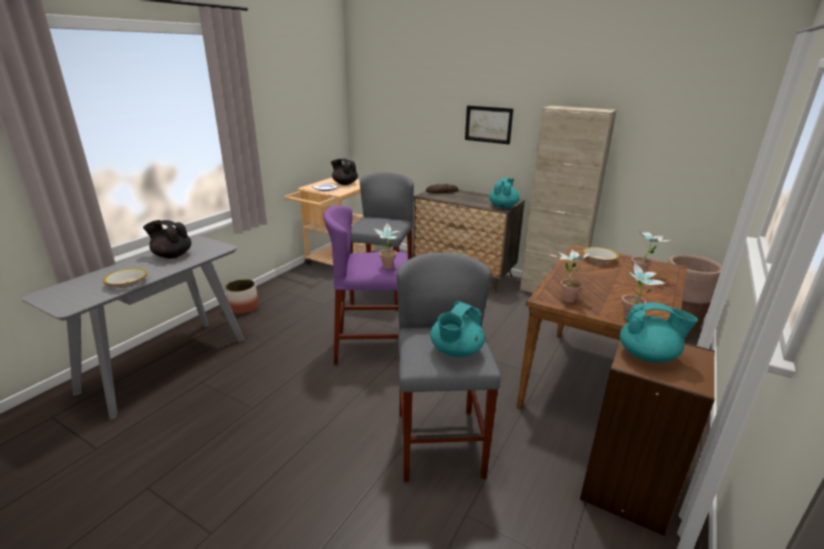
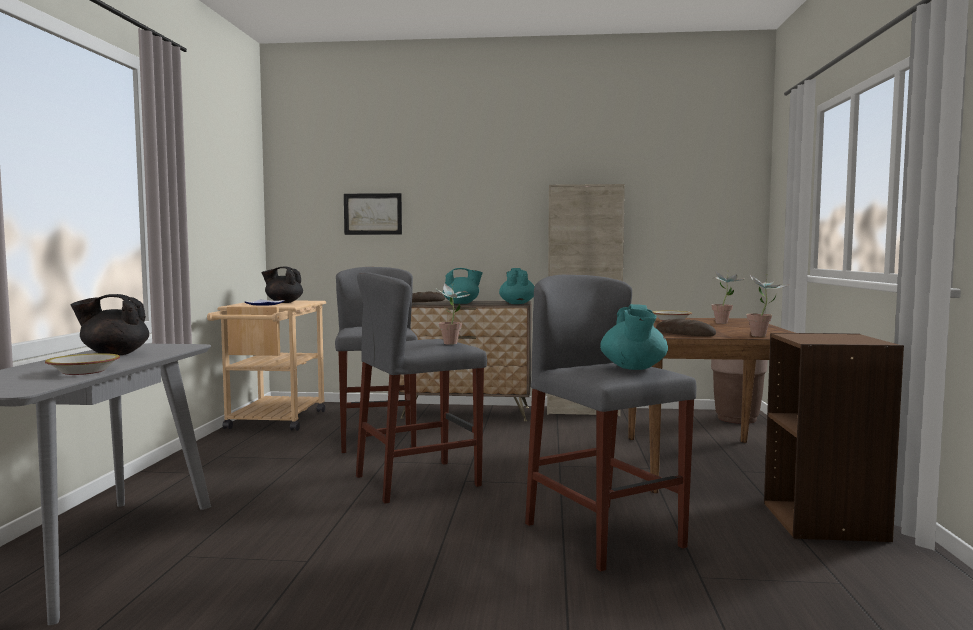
camera: 25 degrees left, 20 degrees down
planter [225,279,259,314] -> none
purple stool [323,206,408,365] -> grey stool [356,272,487,504]
picture [465,105,513,144] -> picture moved to [344,193,402,235]
potted plant [558,249,592,303] -> bread [656,319,716,337]
turquoise teapot [620,302,698,363] -> turquoise teapot moved to [443,268,483,304]

